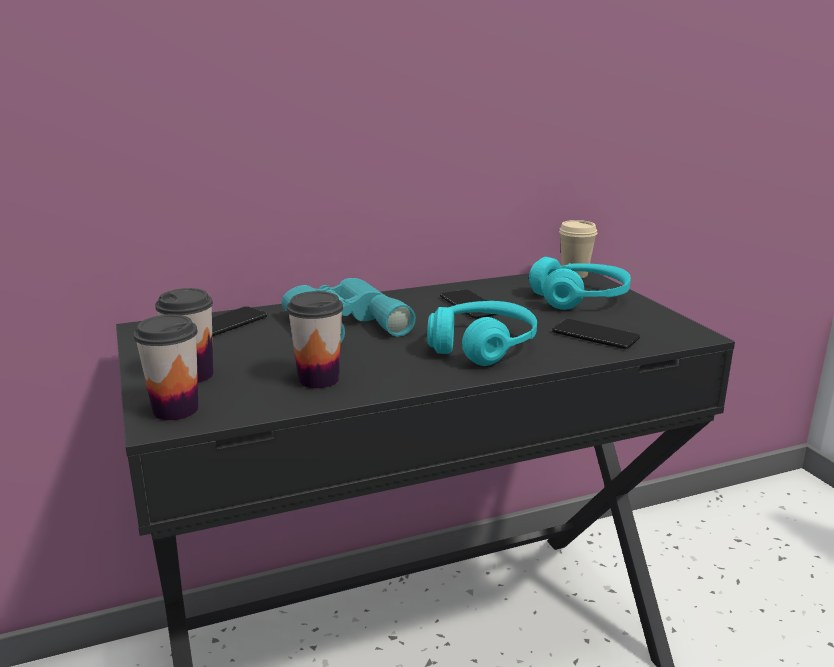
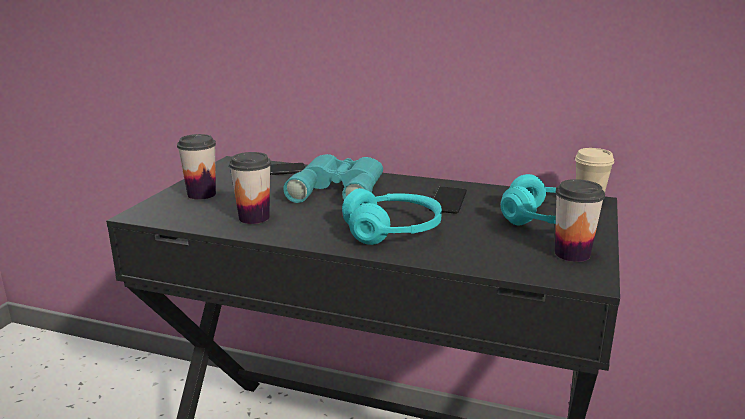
camera: 40 degrees right, 0 degrees up
cup [134,314,198,421] -> cup moved to [555,179,605,262]
phone [552,319,640,349] -> none

